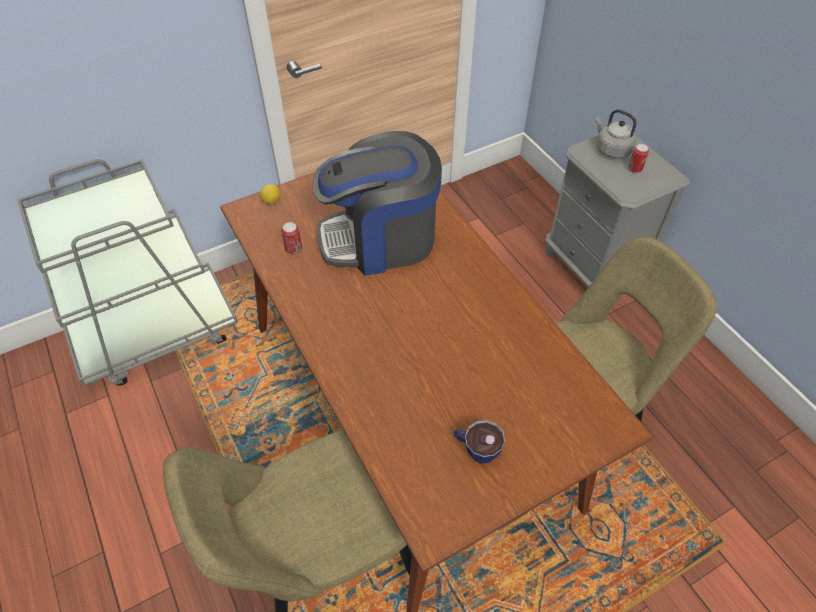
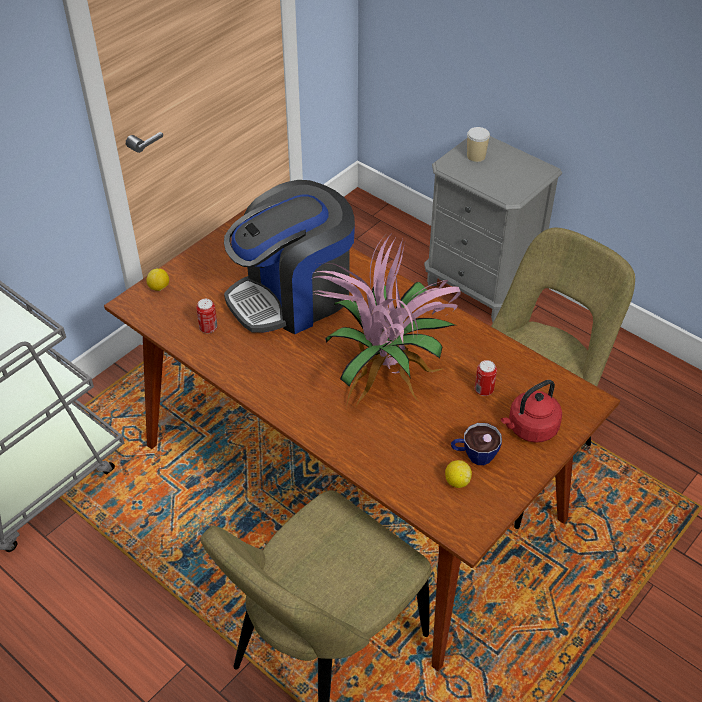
camera: 20 degrees left, 5 degrees down
grey kettle [595,109,637,158] -> cup [467,127,490,162]
can [628,144,649,173] -> can moved to [475,360,497,396]
none -> potted plant [312,236,461,407]
none -> lemon [445,460,472,488]
none -> red kettle [501,380,562,443]

